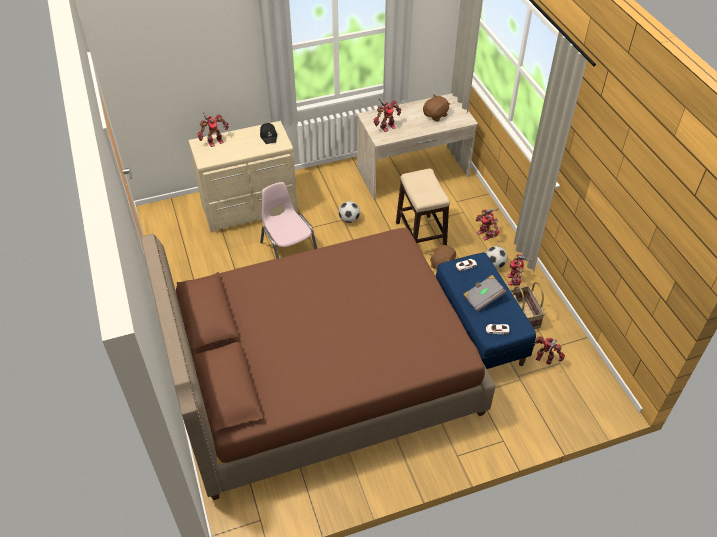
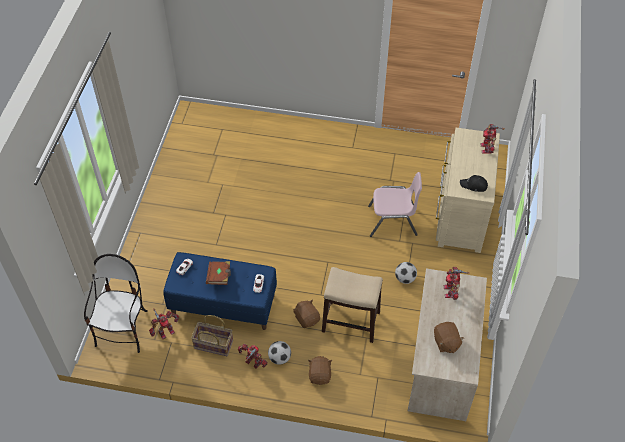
camera: 120 degrees right, 5 degrees up
brown bed [141,228,495,500] -> none
grey book [463,275,506,312] -> brown book [206,261,231,285]
toy robot [476,209,499,240] -> brown plush toy [308,356,332,385]
none -> chair [84,254,148,353]

